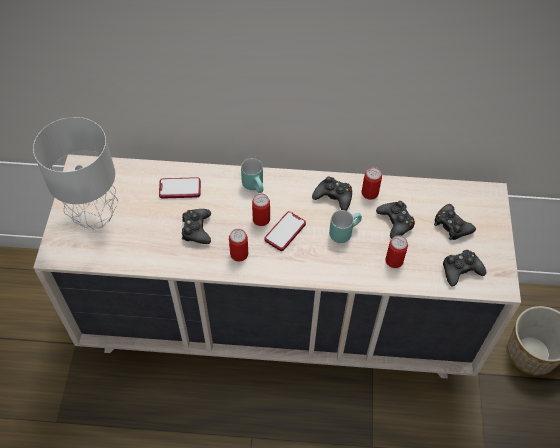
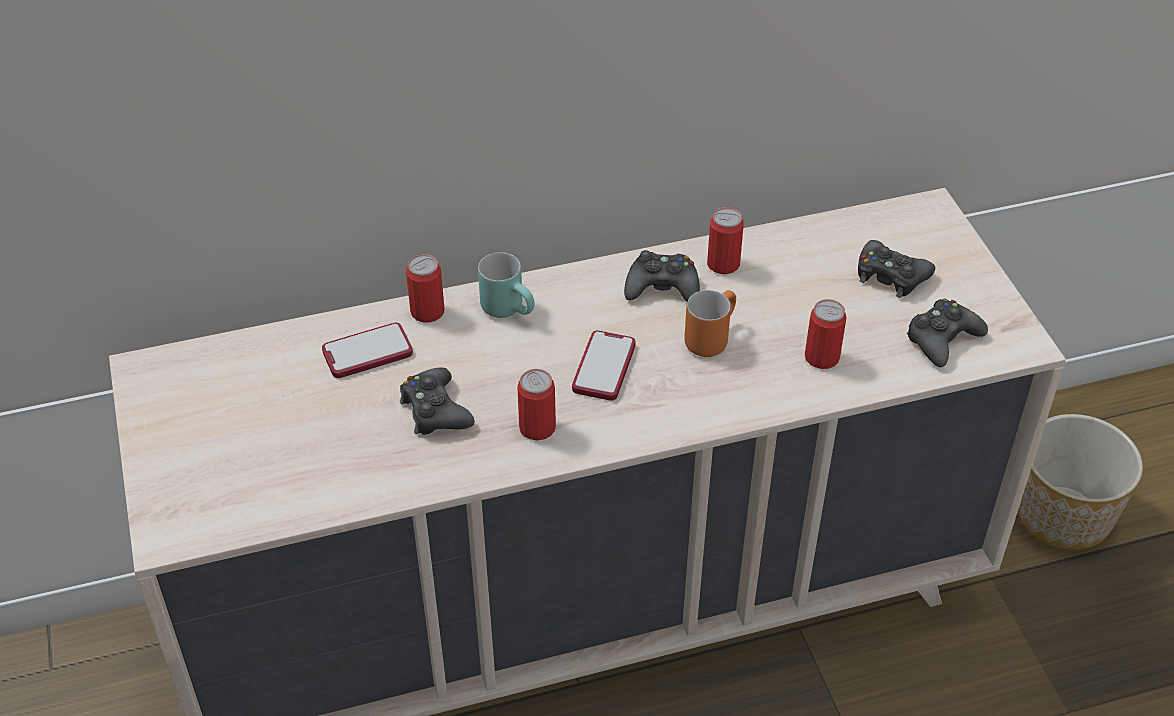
camera: 20 degrees left, 10 degrees down
grey table lamp [33,117,118,229] -> none
can [252,193,270,226] -> can moved to [406,254,445,323]
turquoise mug [329,210,362,243] -> orange mug [684,290,736,357]
black game controller [376,201,415,239] -> none

